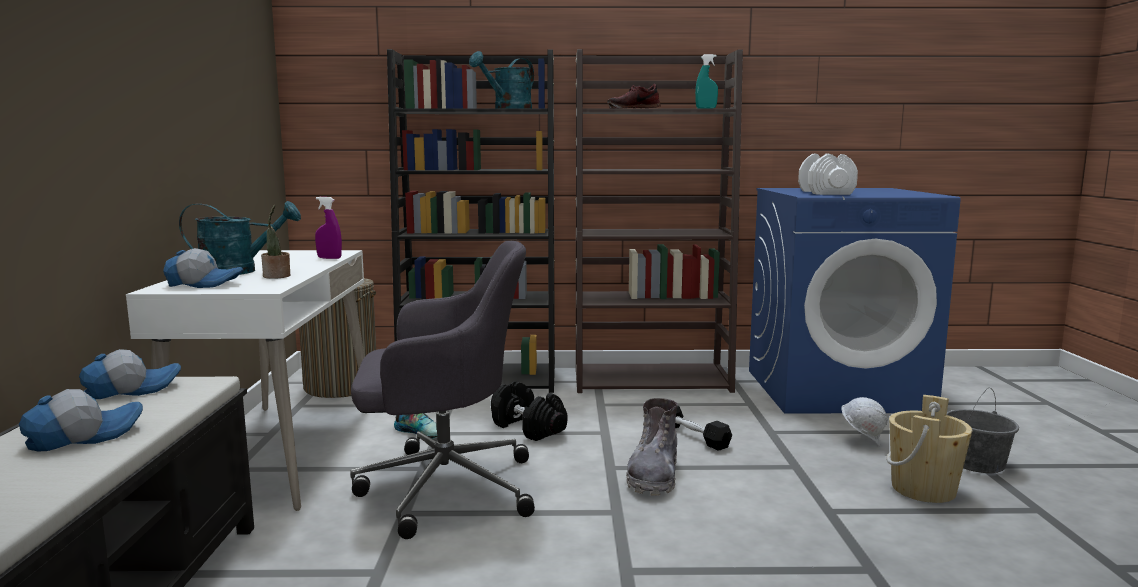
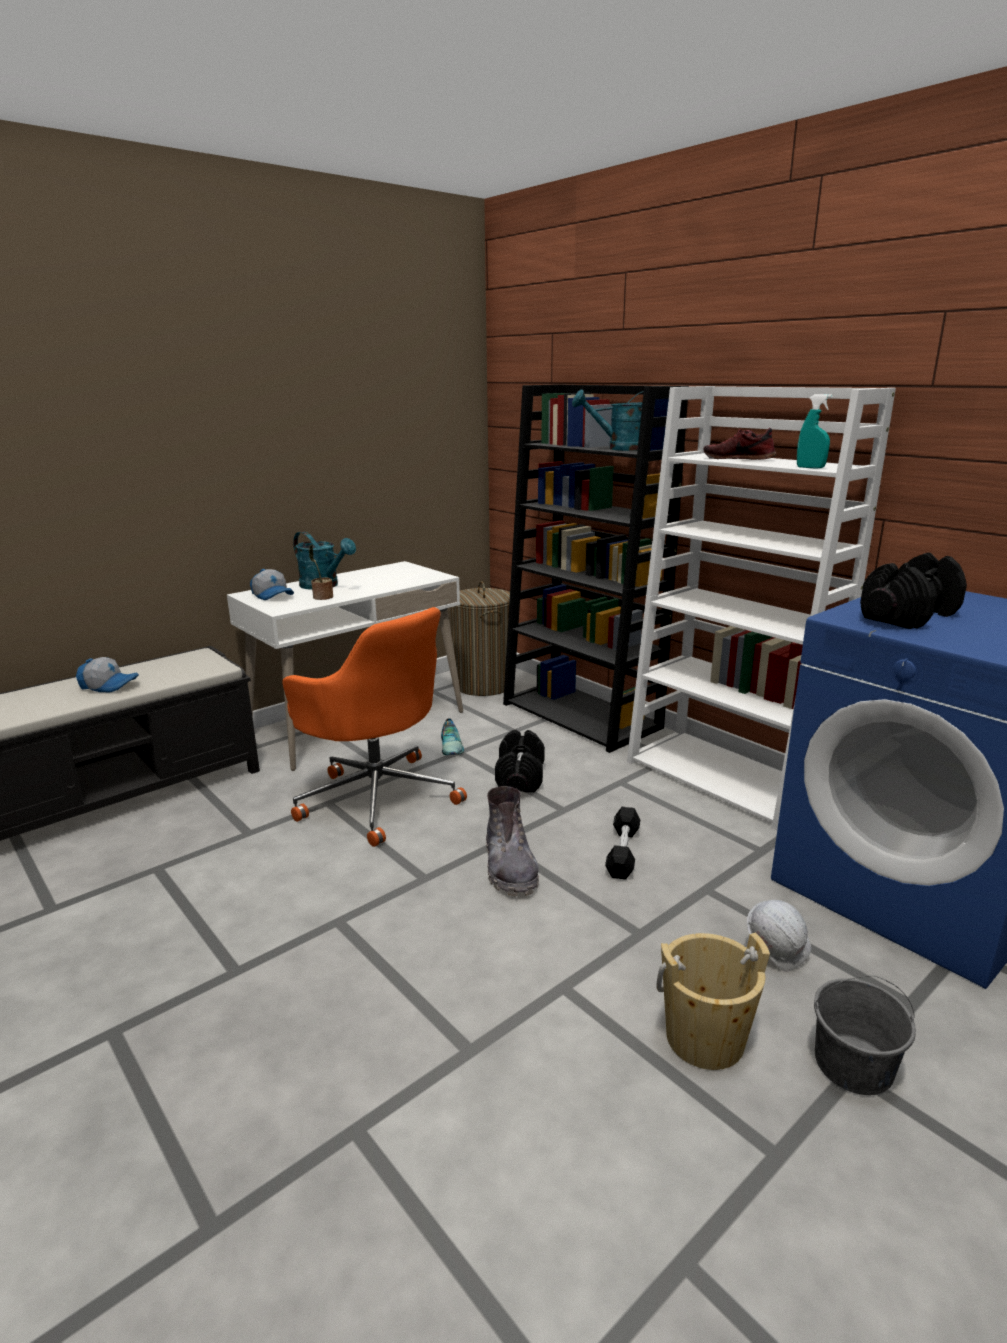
camera: 50 degrees right, 10 degrees up
cap [79,349,181,399] -> none
purple spray bottle [315,197,342,259] -> none
grey office chair [350,241,535,539] -> orange office chair [282,607,467,847]
brown bookcase [575,49,743,393] -> white bookcase [627,386,896,831]
grey boot [626,398,678,496] -> grey boot turned 75 degrees counterclockwise [486,786,539,896]
white dumbbell [798,153,858,195] -> black dumbbell [860,553,967,629]

